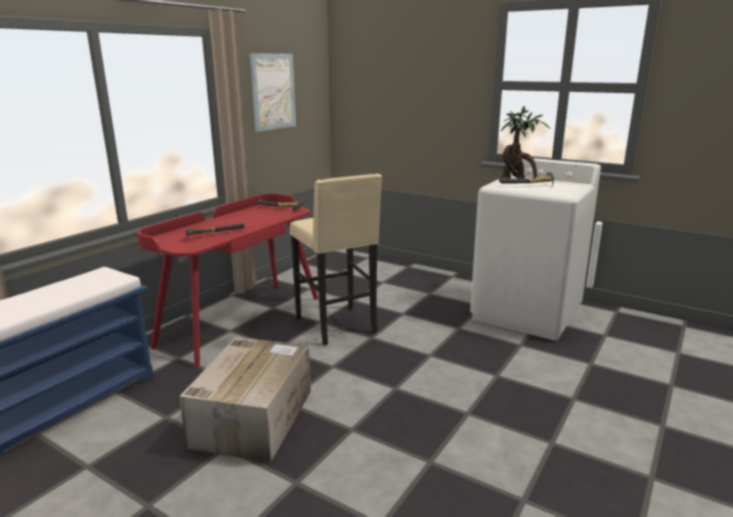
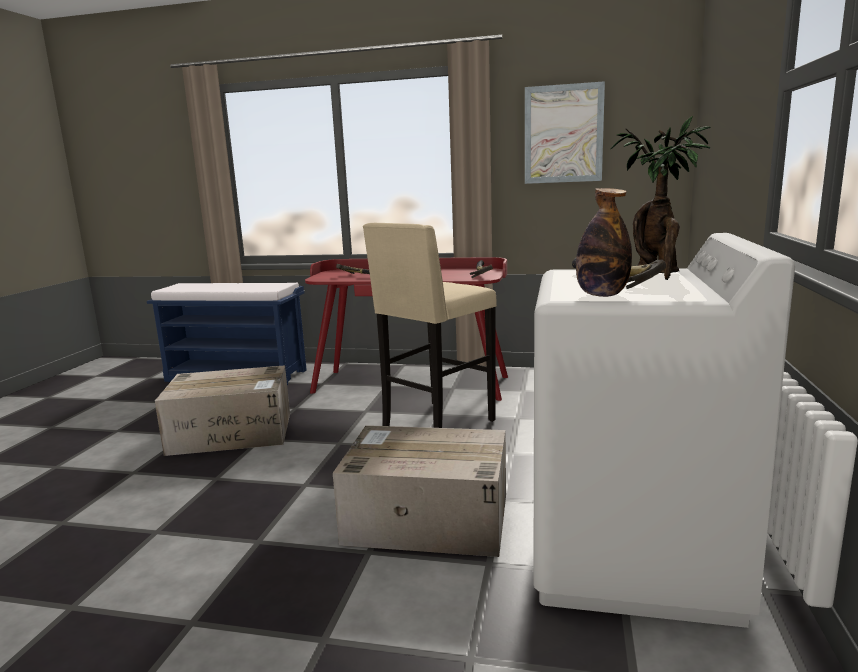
camera: 70 degrees right, 5 degrees down
none -> cardboard box [333,425,506,557]
none -> bottle [576,188,632,297]

